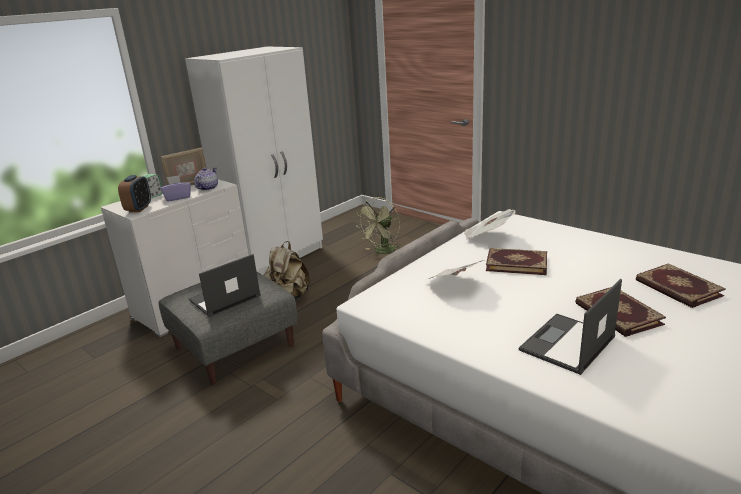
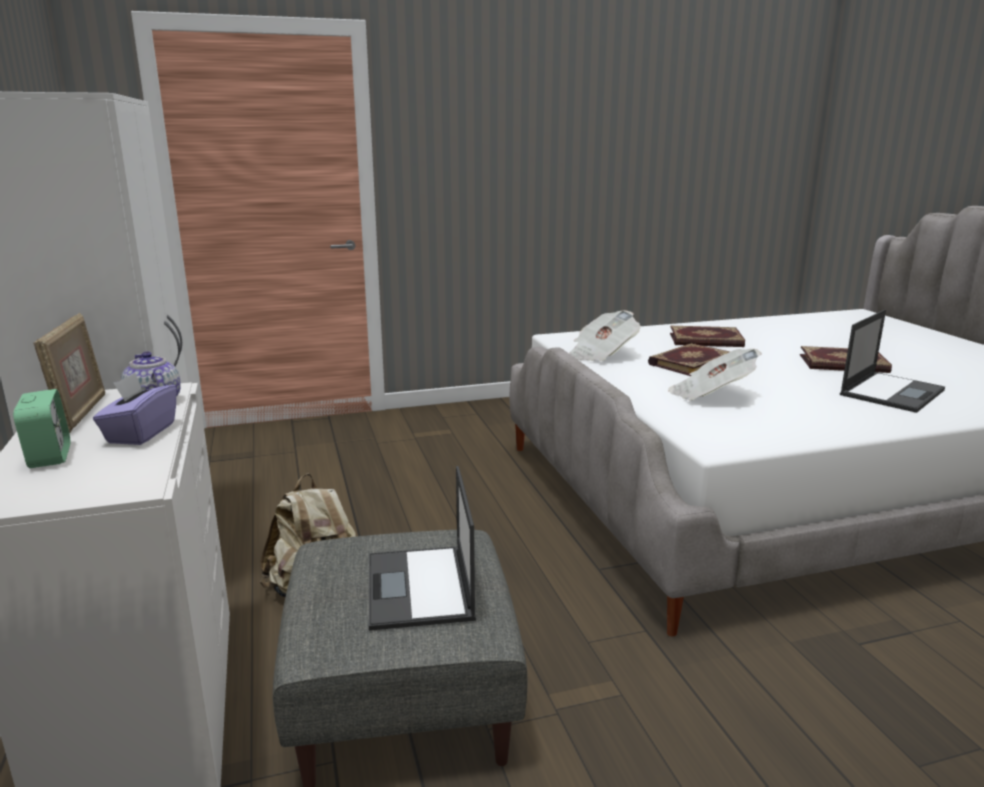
camera: 60 degrees left, 5 degrees down
alarm clock [118,175,151,212] -> none
green fan [356,197,400,254] -> none
laptop [519,279,622,375] -> laptop turned 120 degrees counterclockwise [840,310,945,413]
book [636,263,726,308] -> book moved to [670,326,745,347]

